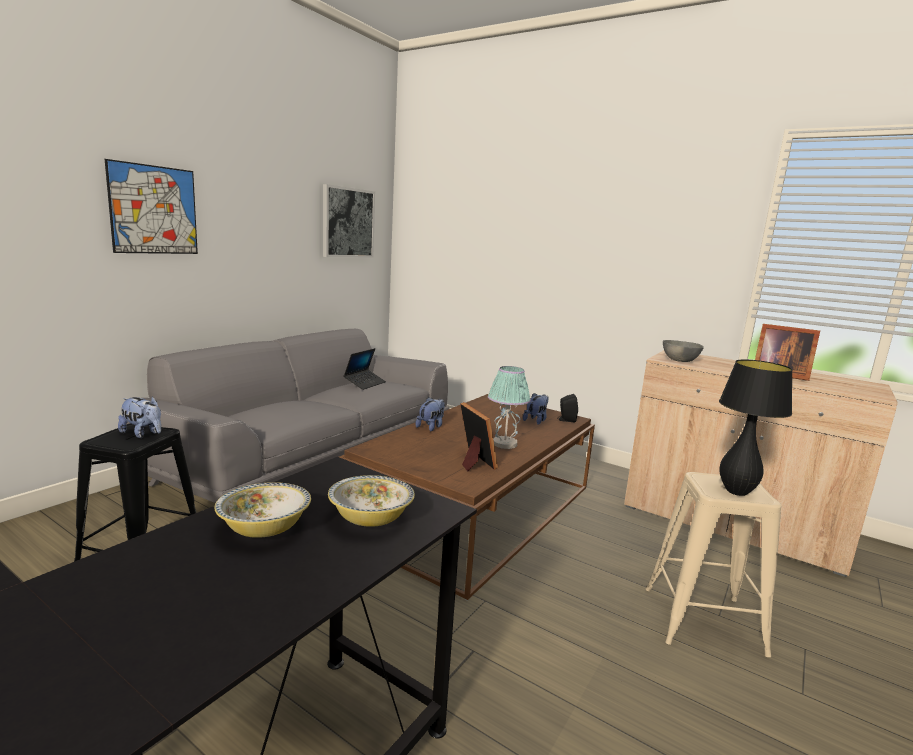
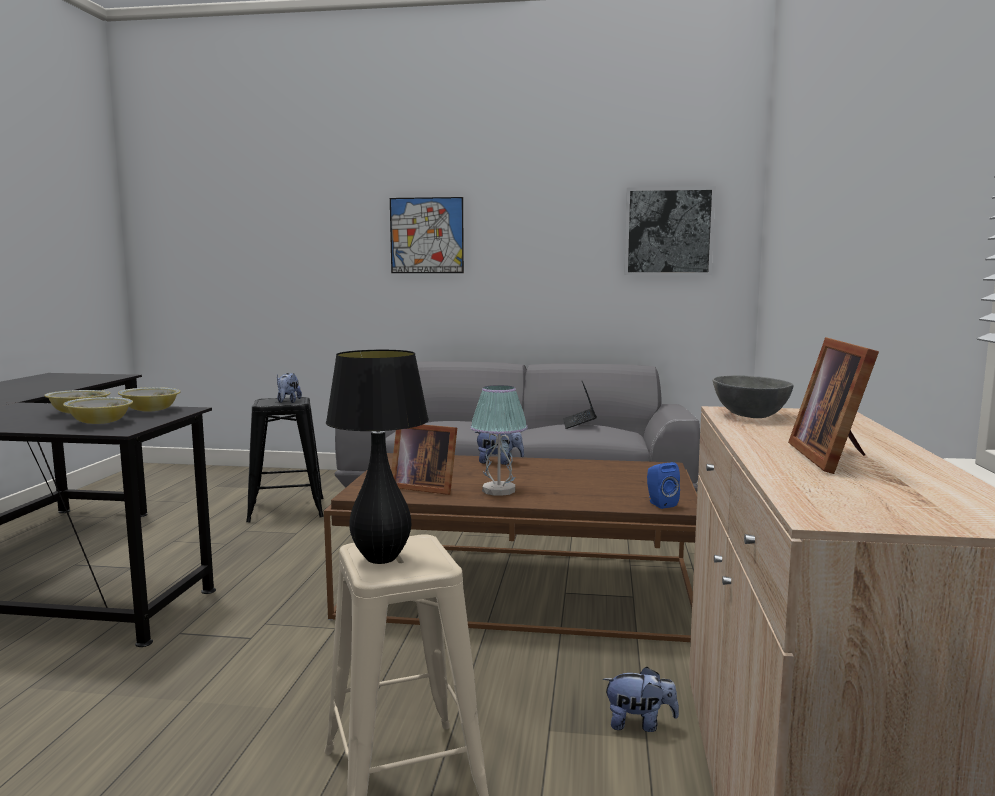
camera: 65 degrees right, 5 degrees down
laptop [343,348,386,390] -> laptop turned 90 degrees clockwise [563,381,597,429]
picture frame [460,402,498,471] -> picture frame turned 75 degrees clockwise [391,425,457,495]
plush toy [523,393,549,425] -> plush toy moved to [603,667,679,732]
black speaker [557,394,578,423] -> blue speaker [647,462,680,509]
none -> bowl [118,387,180,412]

